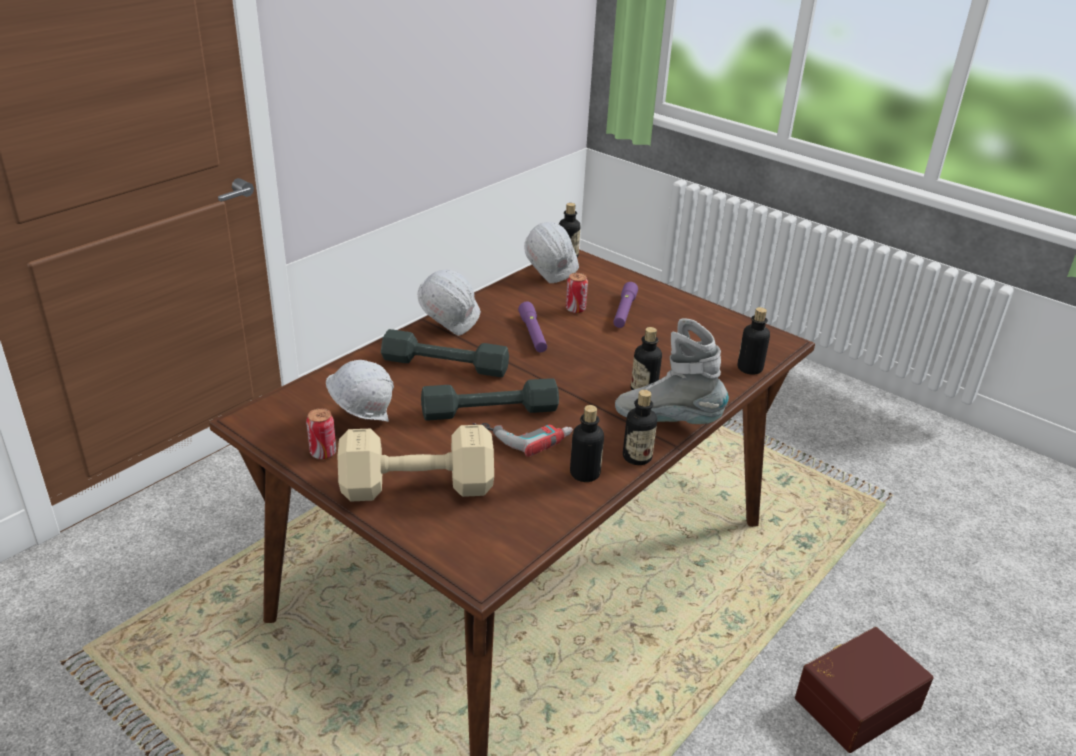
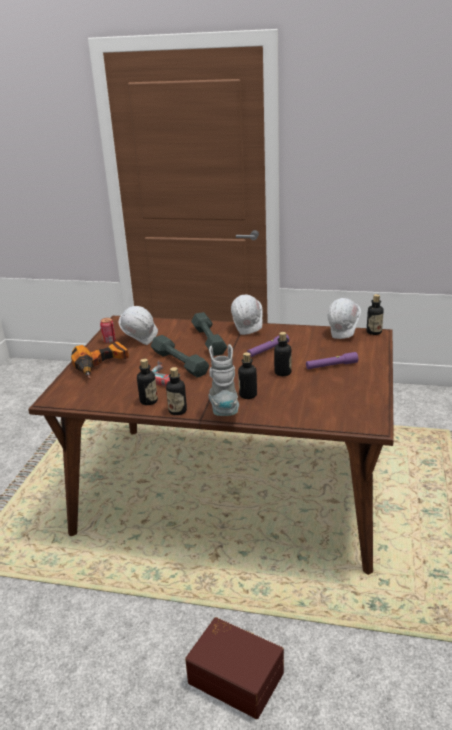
camera: 65 degrees right, 5 degrees down
beige dumbbell [337,425,494,501] -> power drill [71,341,129,379]
can [566,273,588,313] -> none
bottle [737,307,770,375] -> bottle moved to [274,332,292,376]

